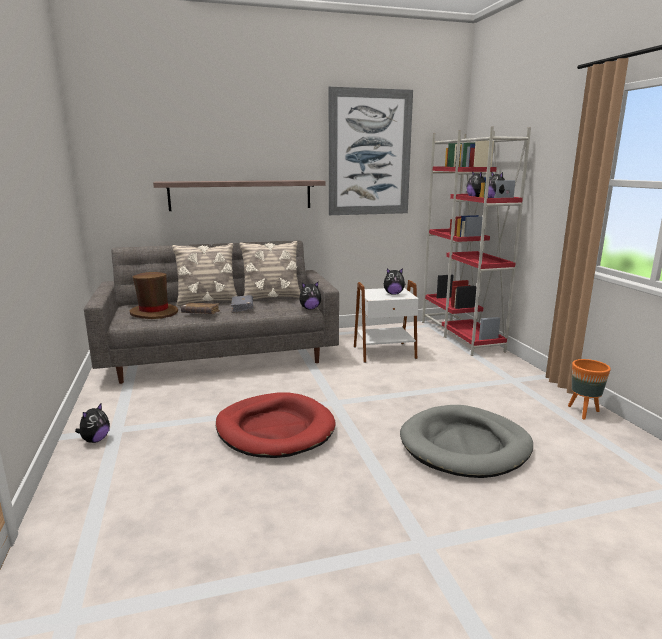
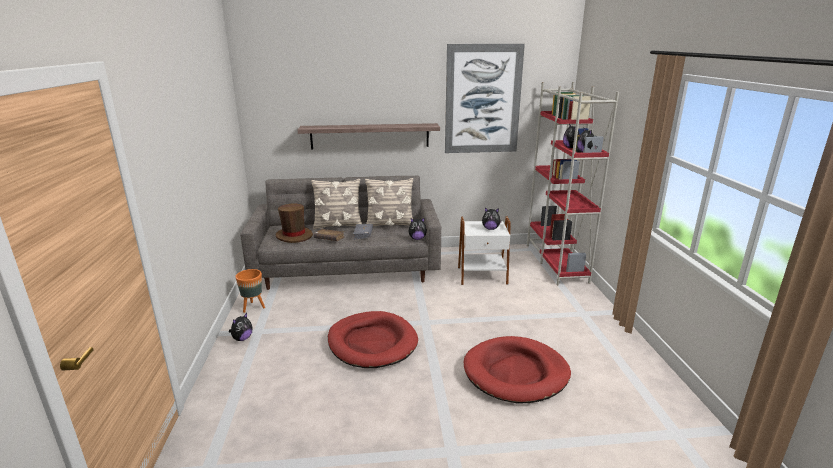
camera: 10 degrees right, 5 degrees up
grey dog bed [400,405,533,478] -> red dog bed [464,336,571,403]
orange planter [568,359,611,419] -> orange planter moved to [235,269,265,313]

